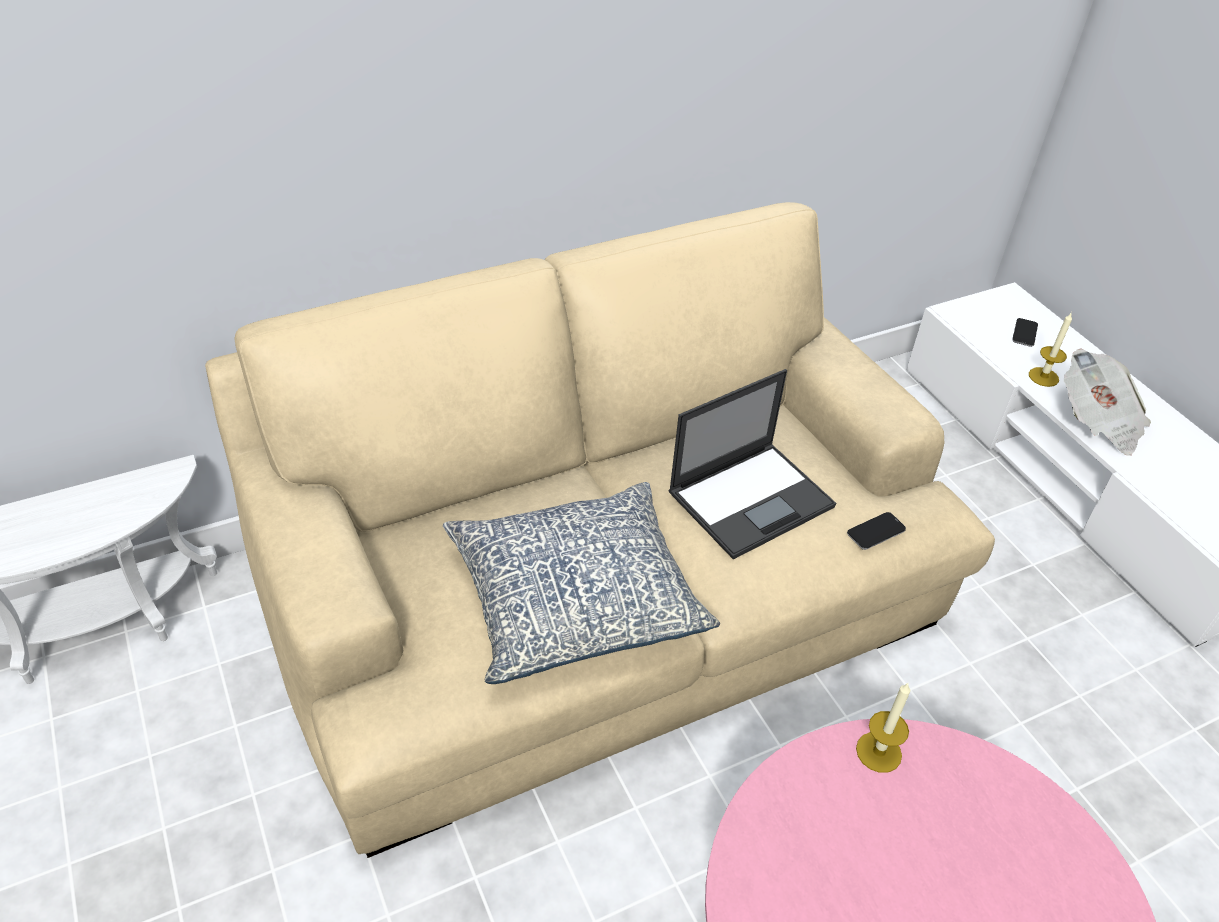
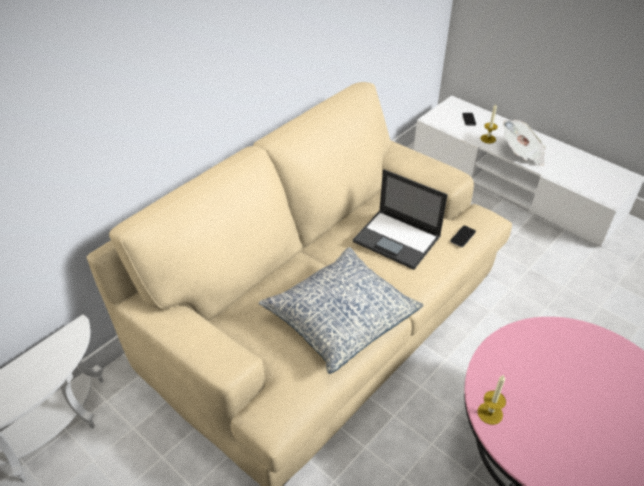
camera: 20 degrees left, 0 degrees up
laptop [668,369,836,559] -> laptop turned 90 degrees clockwise [353,169,448,270]
candle [856,682,910,773] -> candle moved to [477,375,506,425]

